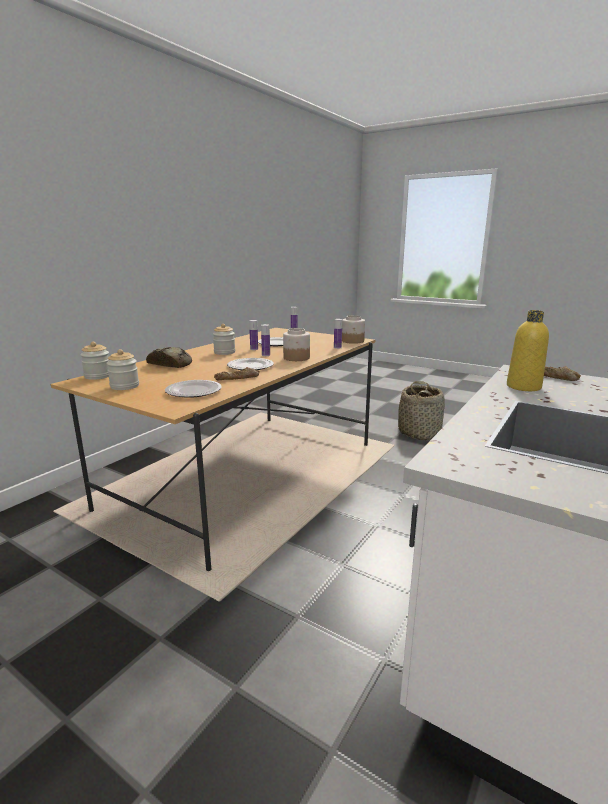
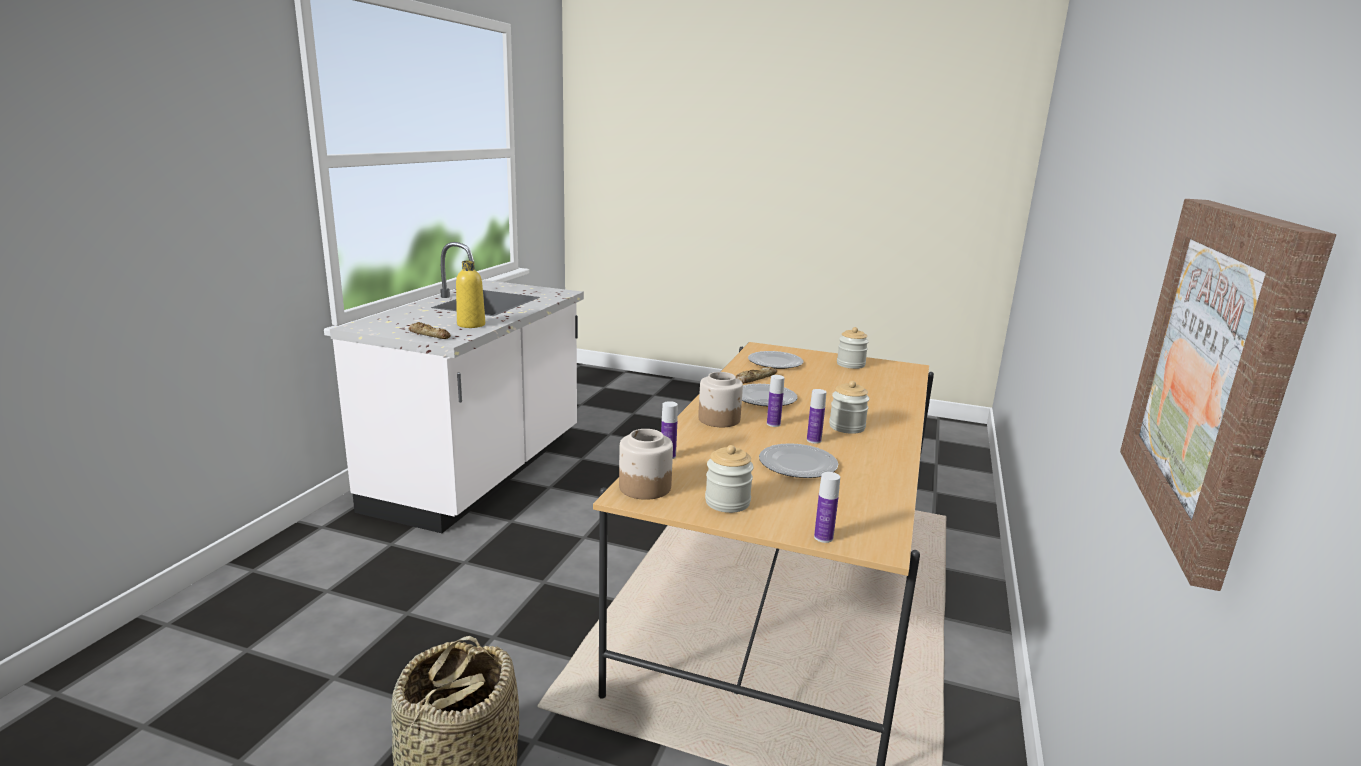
camera: 165 degrees right, 0 degrees up
jar [80,342,109,380] -> jar moved to [705,445,754,513]
bread [146,347,192,368] -> none
none -> picture [1120,199,1336,591]

